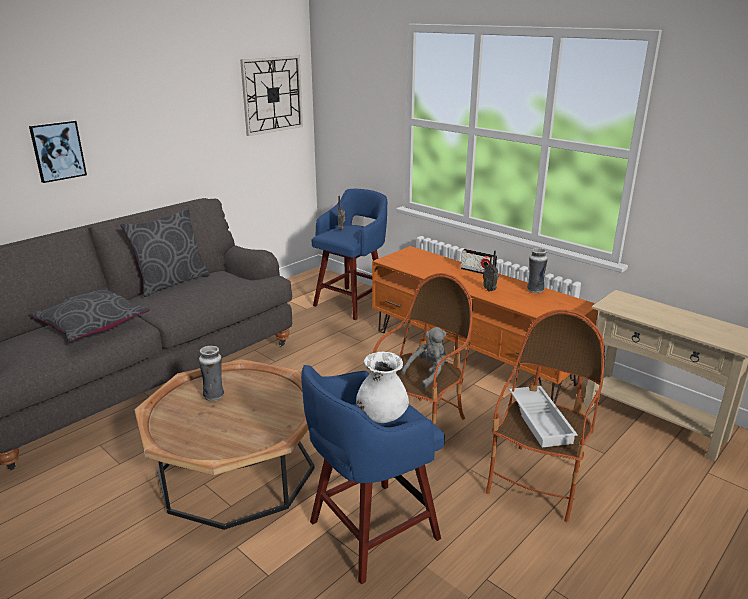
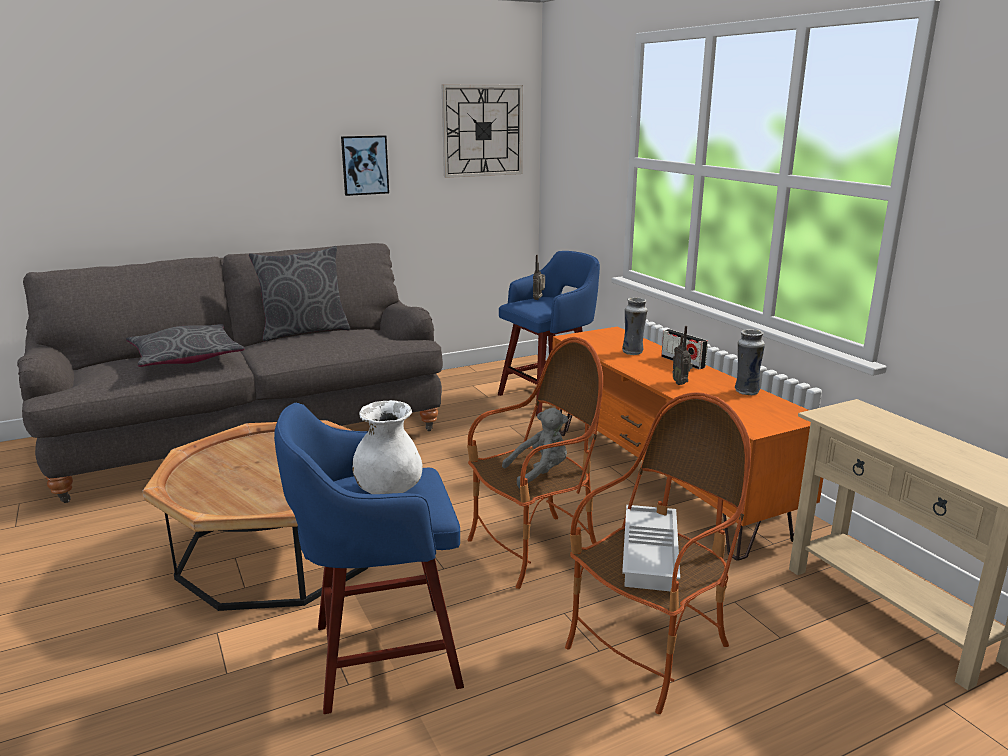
camera: 20 degrees right, 5 degrees down
picture [29,120,87,183] -> picture moved to [341,135,389,196]
vase [199,346,224,401] -> vase moved to [622,297,647,355]

